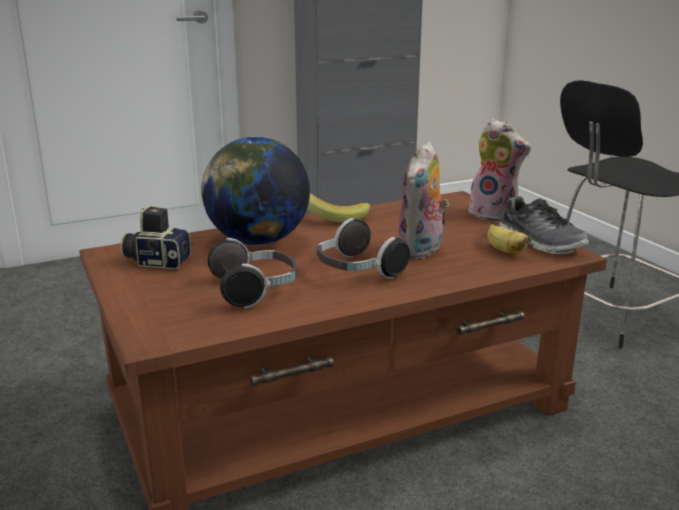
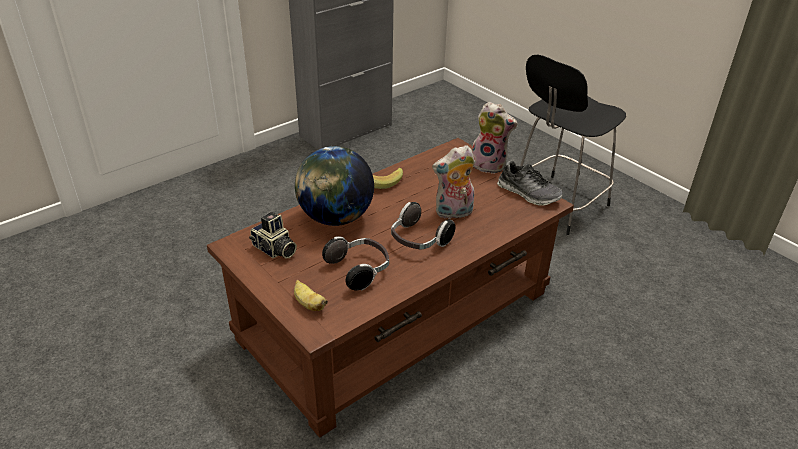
camera: 15 degrees left, 15 degrees up
camera [121,205,192,269] -> camera turned 135 degrees counterclockwise [249,212,297,258]
plush toy [398,141,449,259] -> plush toy turned 60 degrees clockwise [432,145,475,219]
banana [487,224,532,254] -> banana moved to [294,280,328,311]

